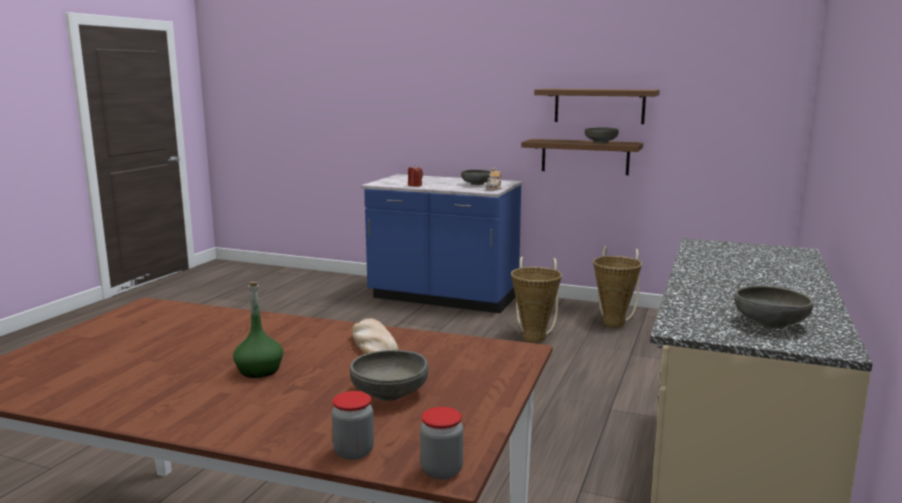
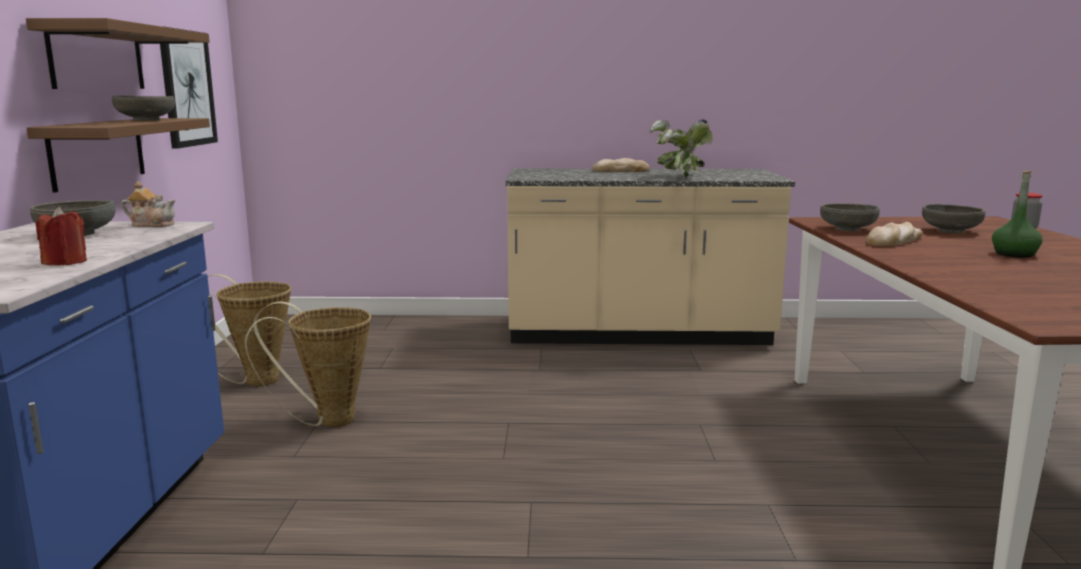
camera: 110 degrees left, 0 degrees up
jar [420,407,463,480] -> none
grey bowl [734,285,813,328] -> grey bowl moved to [820,203,880,231]
none -> picture [160,27,218,149]
none -> bread [592,158,650,172]
none -> potted plant [650,119,713,178]

